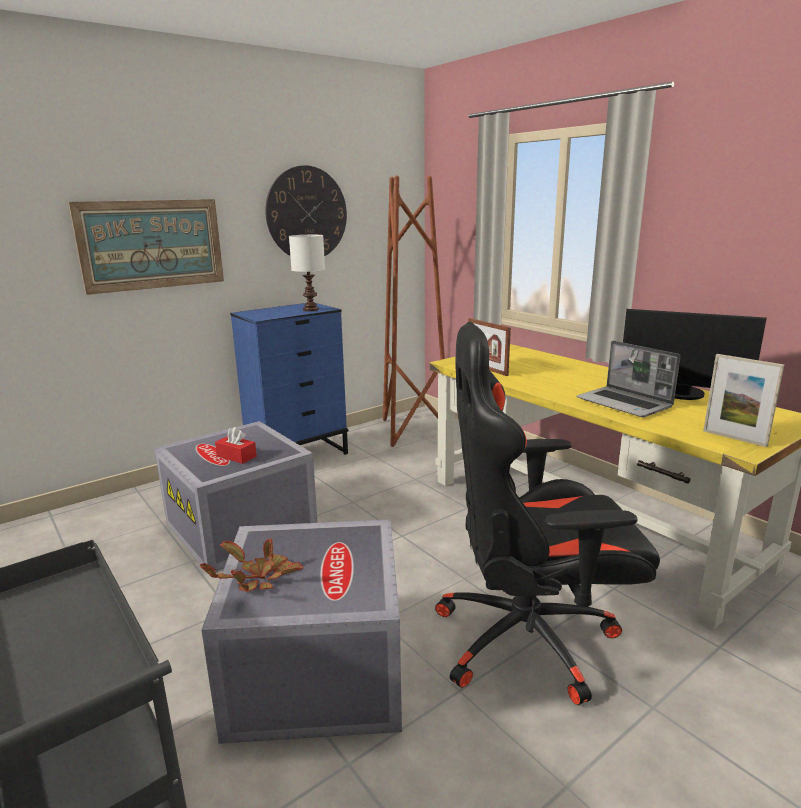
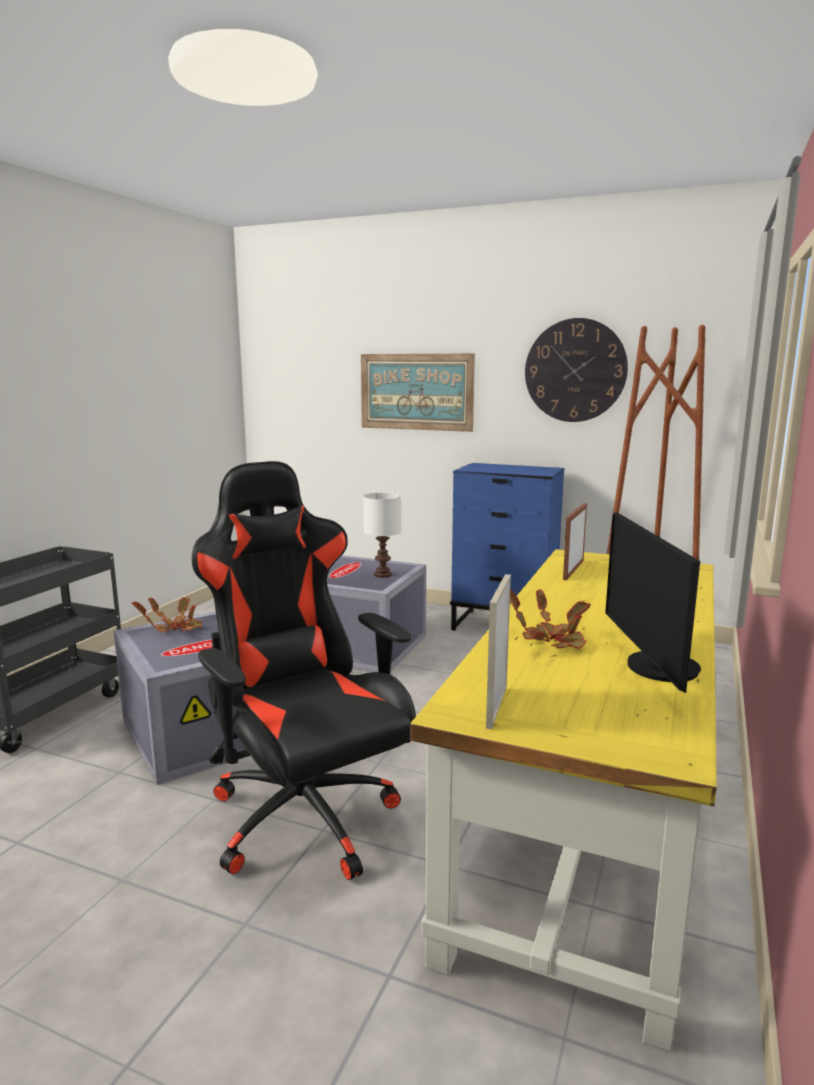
camera: 60 degrees right, 5 degrees down
red tissue box [215,427,257,464] -> none
white table lamp [289,235,325,311] -> white table lamp moved to [363,492,401,578]
laptop [577,341,681,417] -> potted plant [510,589,591,649]

